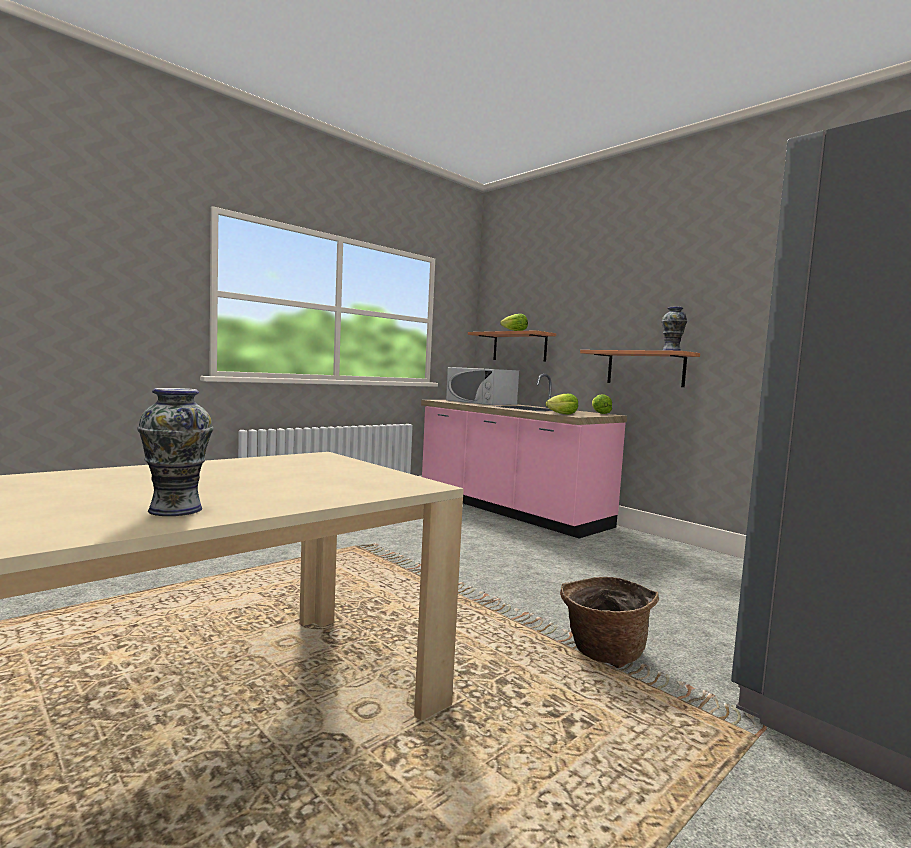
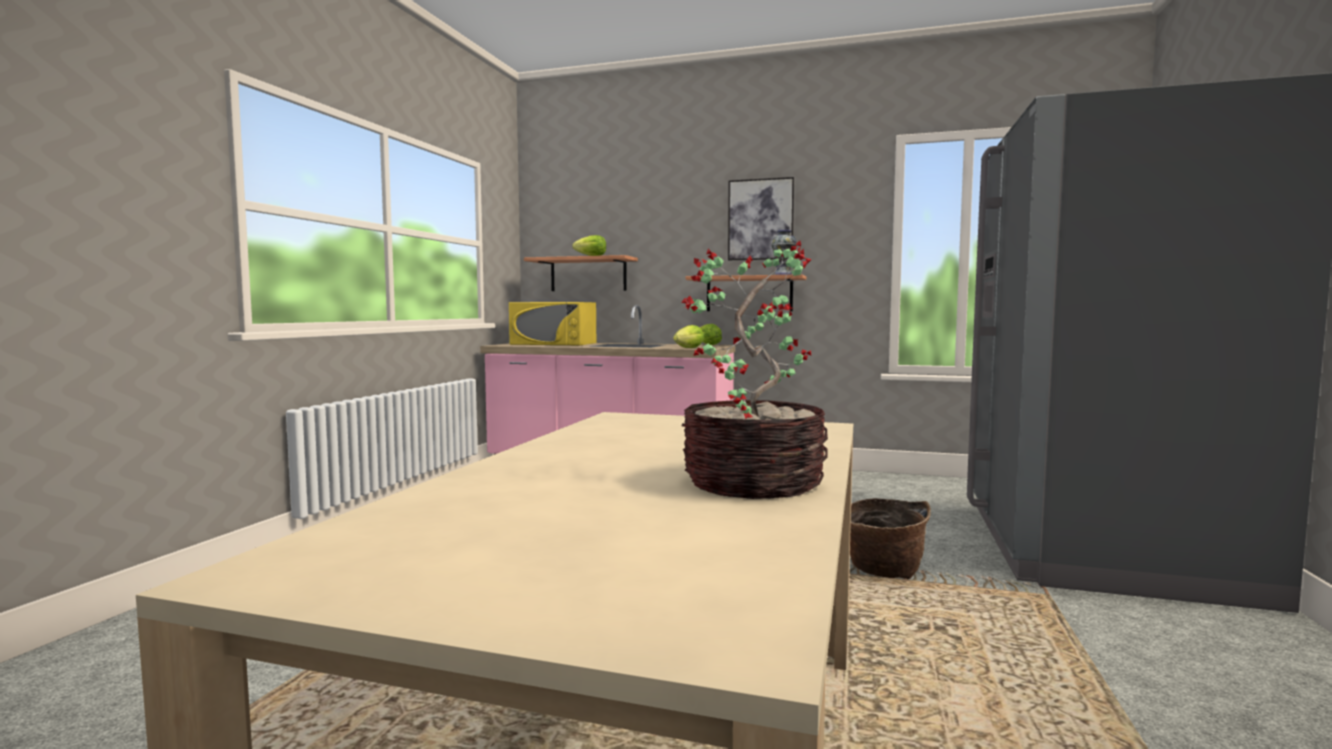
camera: 30 degrees left, 0 degrees up
vase [137,388,213,516] -> potted plant [681,241,828,499]
white microwave [446,367,519,405] -> yellow microwave [509,302,596,345]
none -> picture [728,177,794,260]

